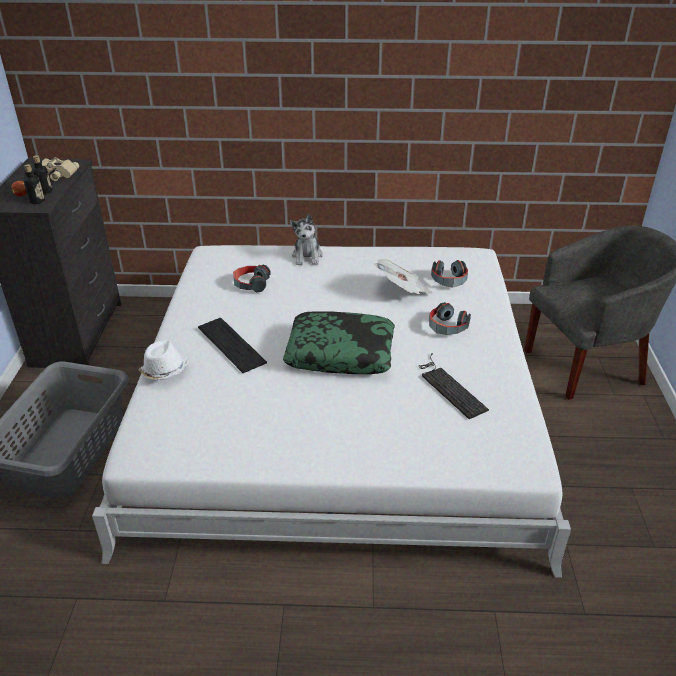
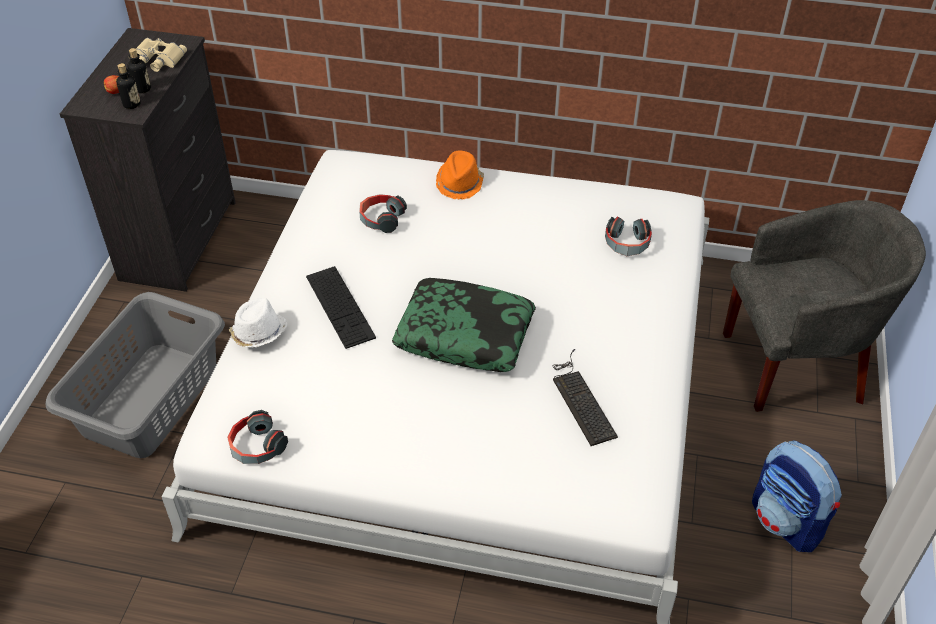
camera: 10 degrees right, 10 degrees up
plush toy [290,214,323,265] -> orange hat [436,150,484,199]
newspaper [374,259,432,295] -> none
headphones [429,302,471,335] -> headphones moved to [227,410,288,464]
none -> backpack [752,441,842,552]

